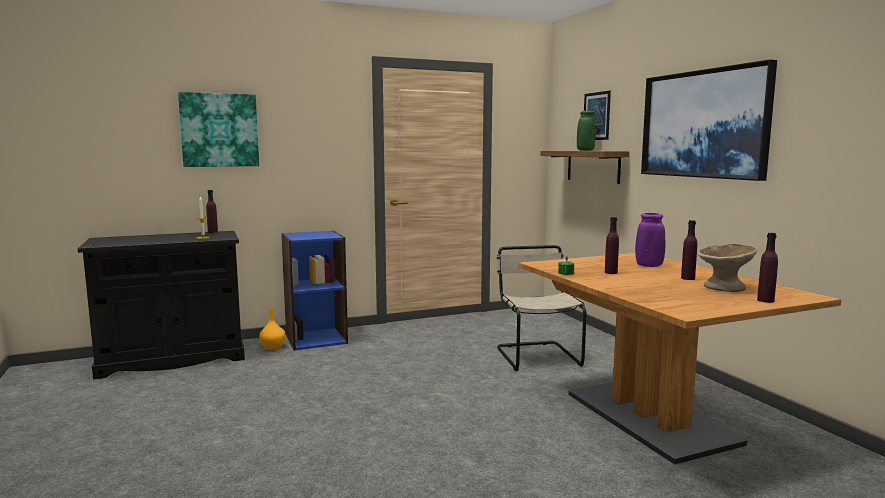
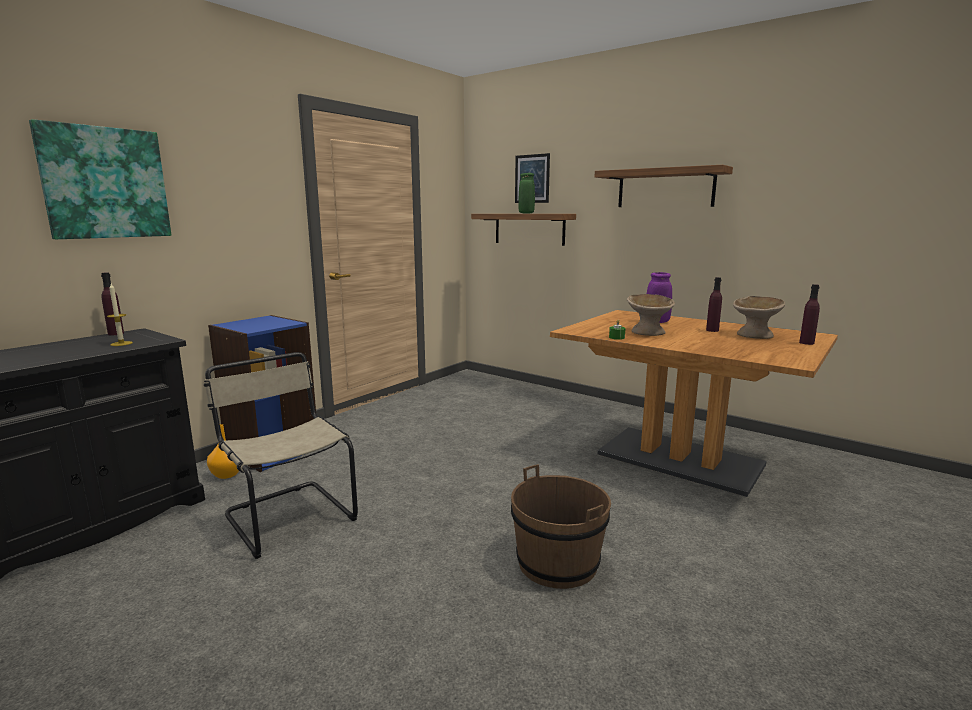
camera: 30 degrees left, 5 degrees up
beige chair [497,245,587,371] -> beige chair moved to [204,352,358,559]
purple bottle [605,217,619,274] -> beige bowl [627,294,675,336]
picture [641,60,777,181] -> shelf [595,165,733,207]
none -> brown bucket [511,464,611,589]

